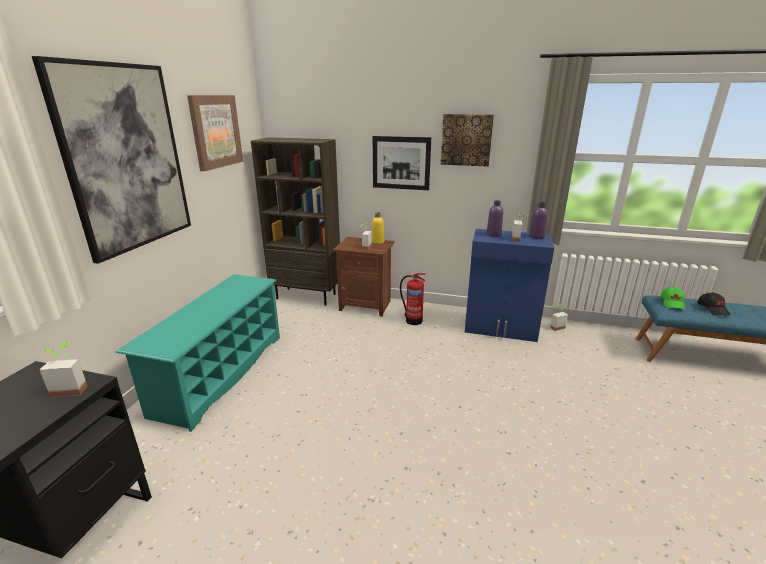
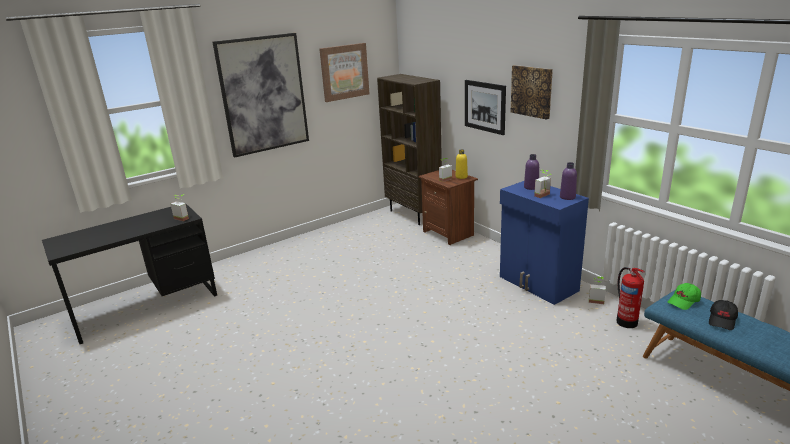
camera: 40 degrees right, 0 degrees up
turquoise shoe rack [115,274,280,432] -> none
fire extinguisher [400,273,426,325] -> fire extinguisher moved to [616,267,645,328]

